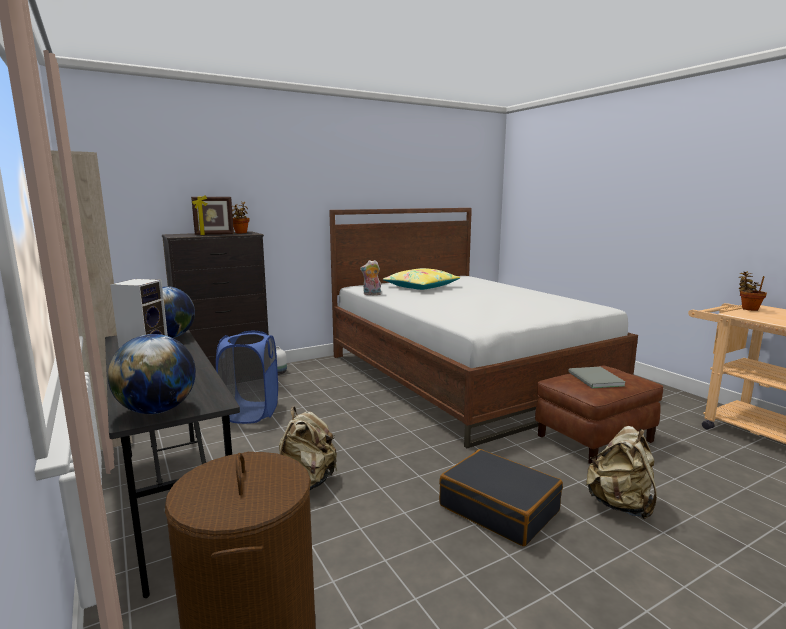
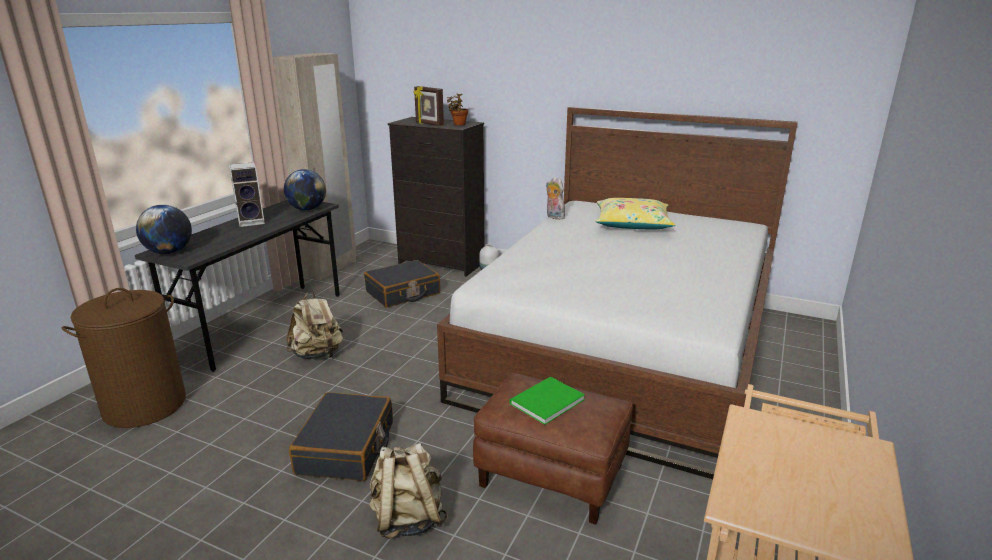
camera: 55 degrees right, 10 degrees up
blue laundry basket [216,331,278,424] -> black suitcase [364,260,440,307]
grey book [568,367,625,388] -> green book [509,377,585,425]
potted plant [739,271,767,311] -> none

